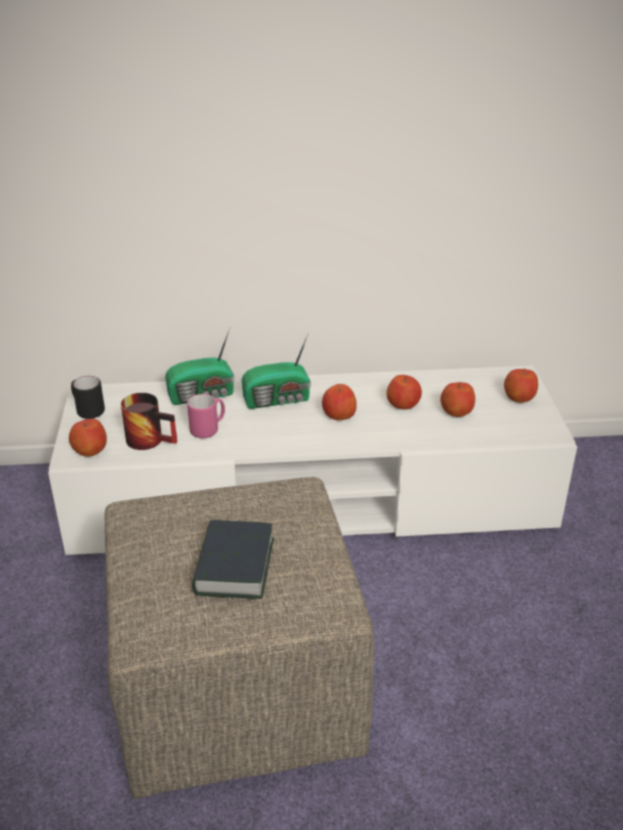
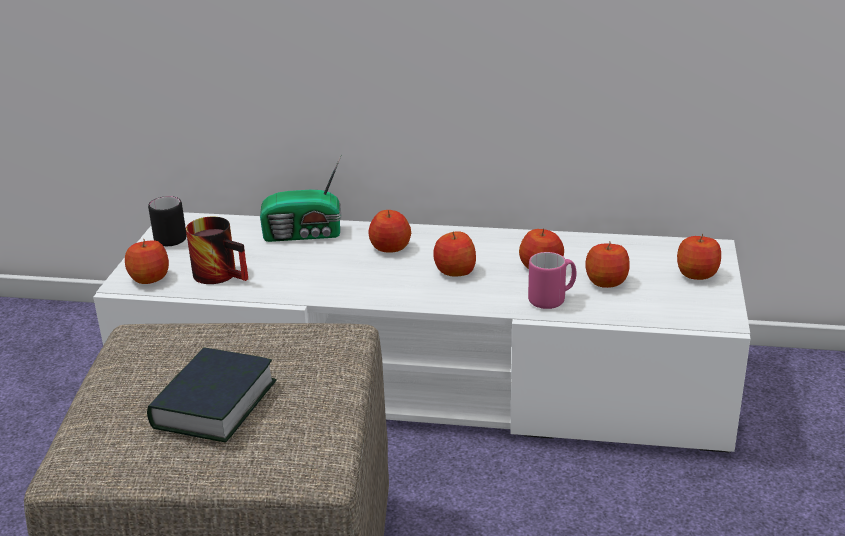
camera: 15 degrees right, 5 degrees down
pink mug [187,394,225,438] -> pink mug moved to [528,252,577,309]
radio [242,333,311,409] -> apple [369,210,411,253]

